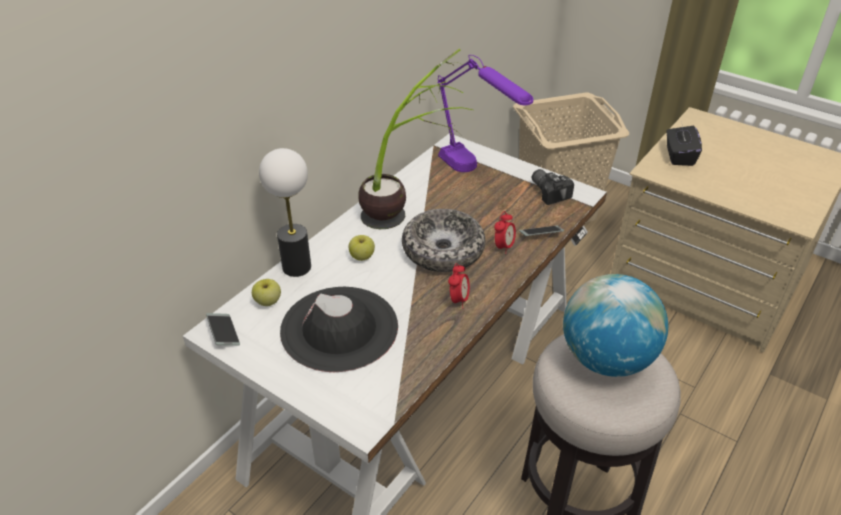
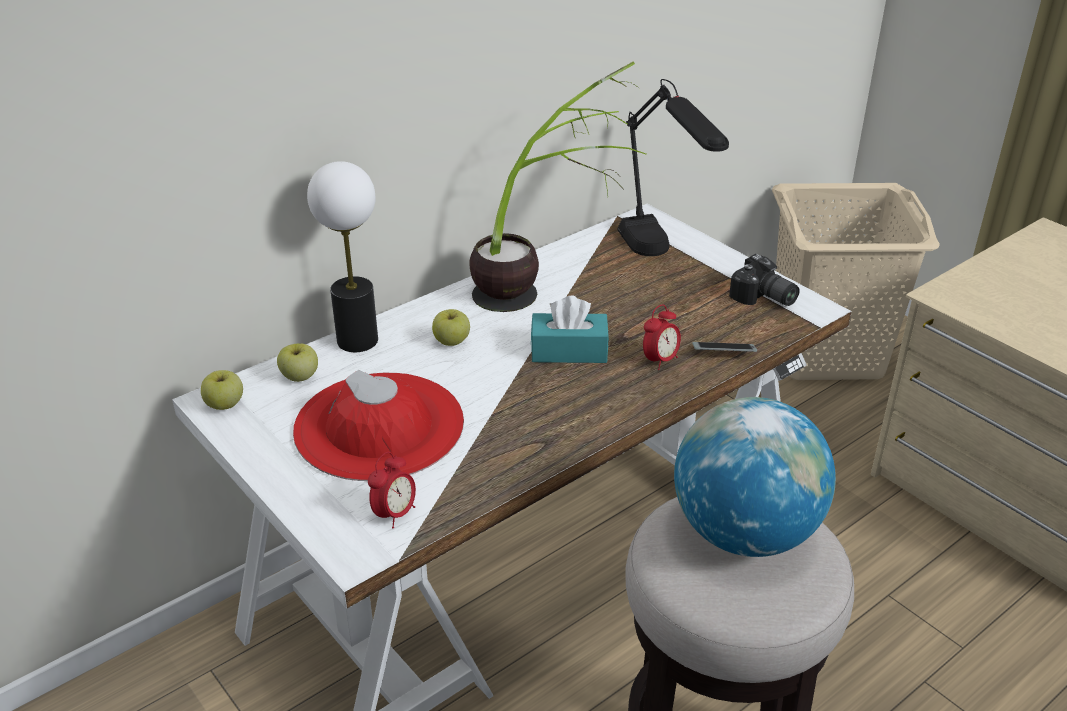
camera: 15 degrees right, 5 degrees down
phone [206,313,240,346] -> apple [201,370,243,410]
black hat [280,287,398,372] -> red hat [293,370,464,481]
bowl [402,209,485,272] -> turquoise tissue box [531,296,609,363]
purple table lamp [437,55,533,172] -> black table lamp [618,79,729,256]
alarm clock [448,263,470,308] -> alarm clock moved to [368,452,416,529]
camera [532,169,574,205] -> camera turned 150 degrees clockwise [729,254,800,306]
black tissue box [667,126,702,166] -> none

